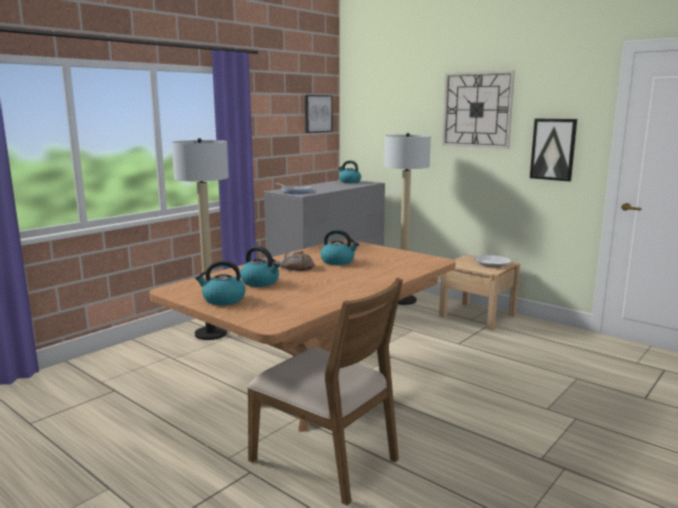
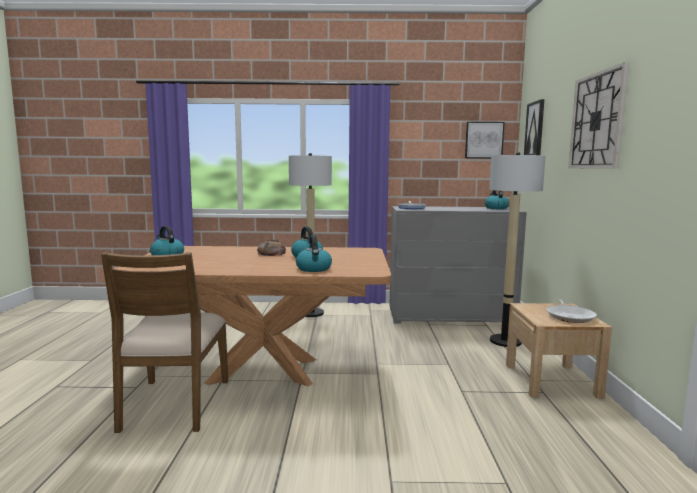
camera: 50 degrees right, 5 degrees down
kettle [240,246,280,287] -> kettle moved to [296,235,332,272]
picture [530,118,577,181] -> picture moved to [524,99,544,155]

